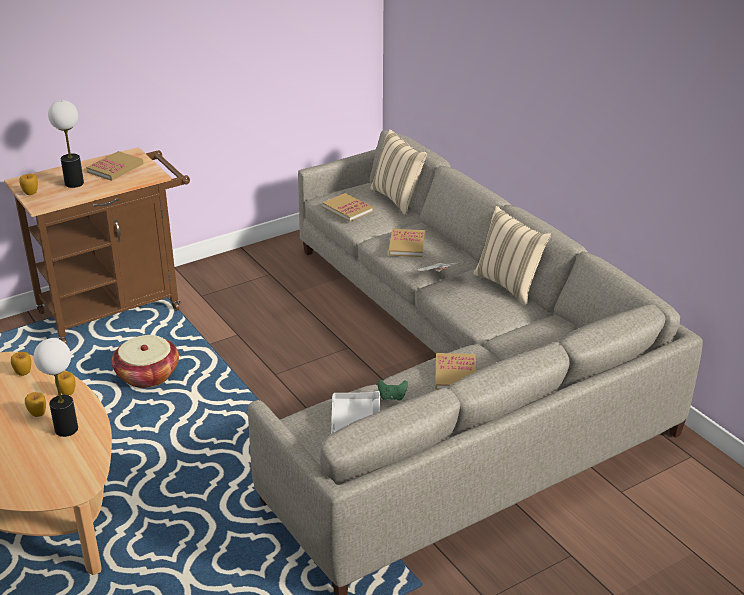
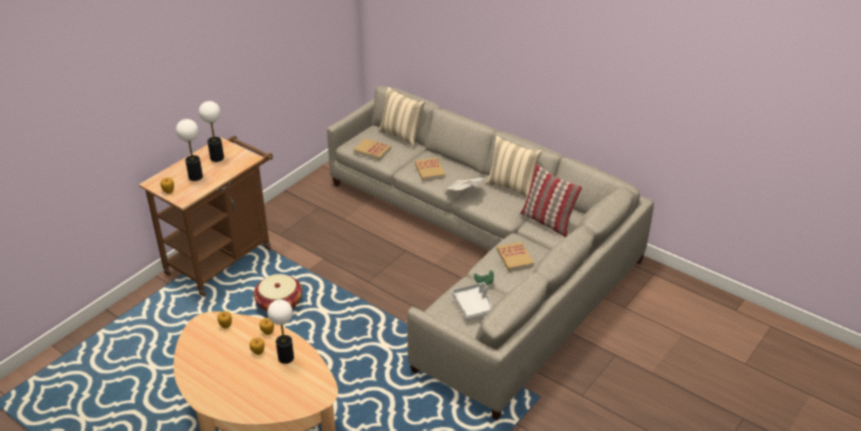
camera: 20 degrees left, 5 degrees up
book [86,151,144,181] -> table lamp [199,101,224,162]
none -> pillow [520,164,582,237]

